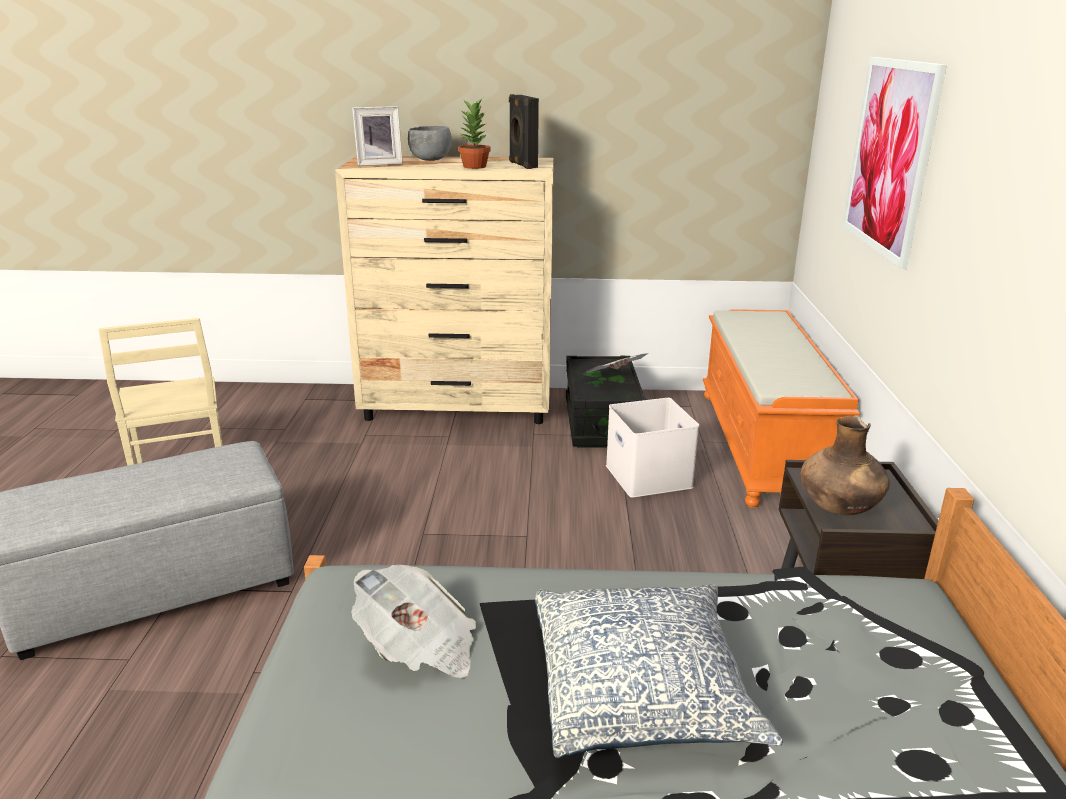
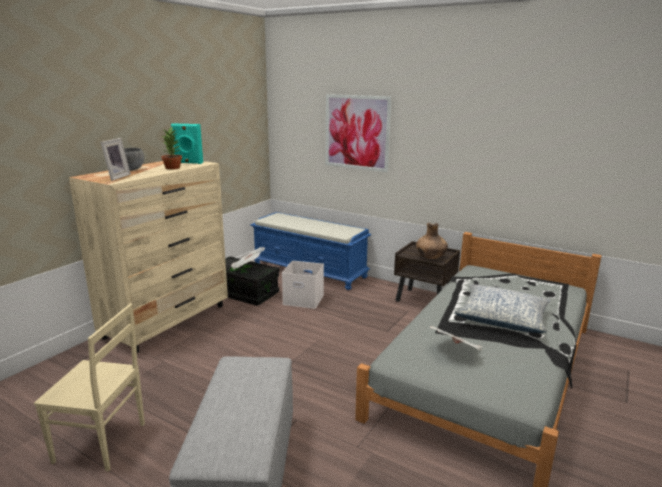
camera: 60 degrees left, 5 degrees down
black speaker [509,94,539,169] -> turquoise speaker [171,124,203,164]
orange bench [703,309,860,508] -> blue bench [250,212,371,290]

